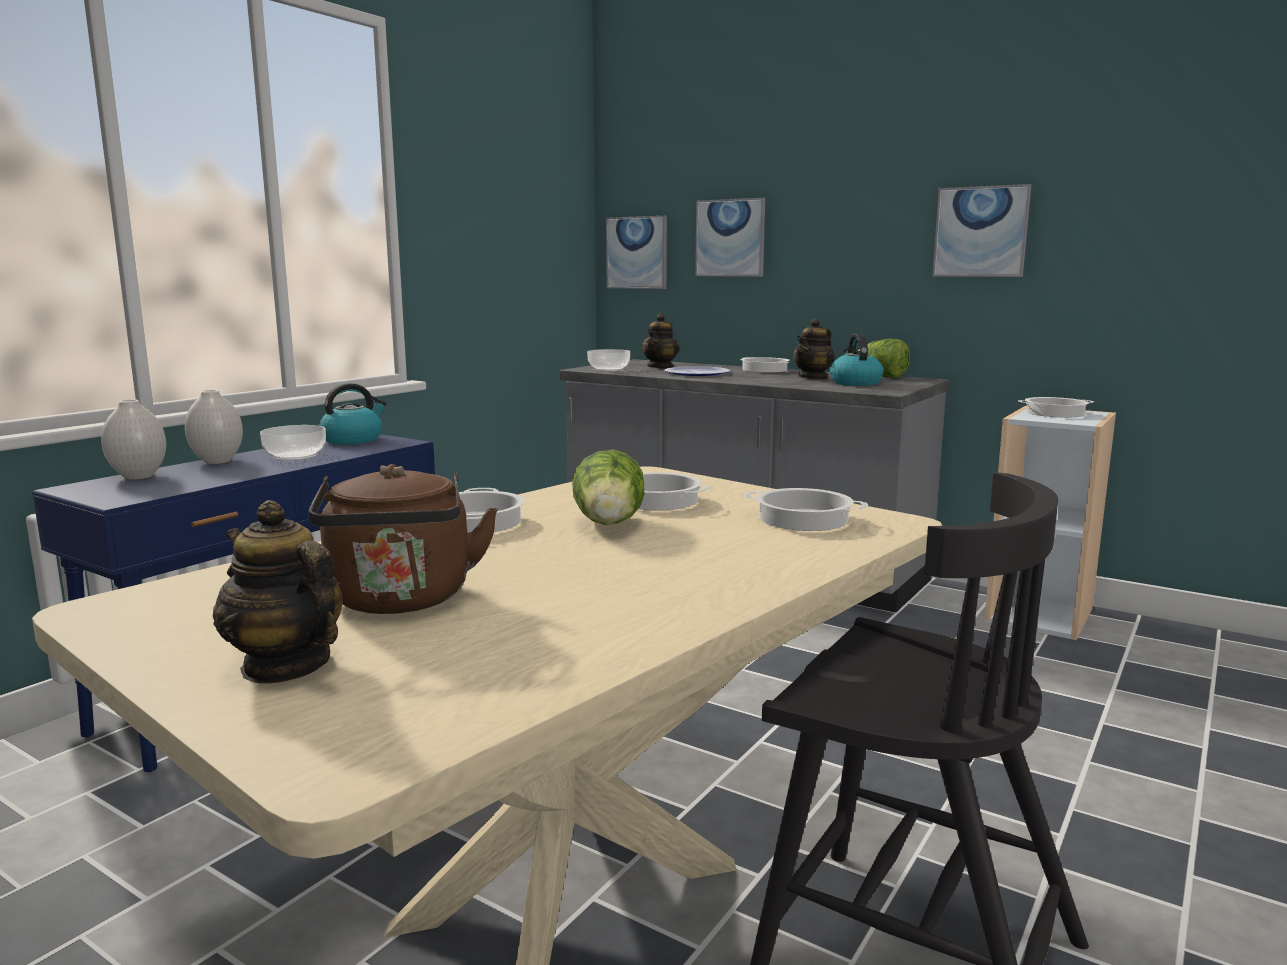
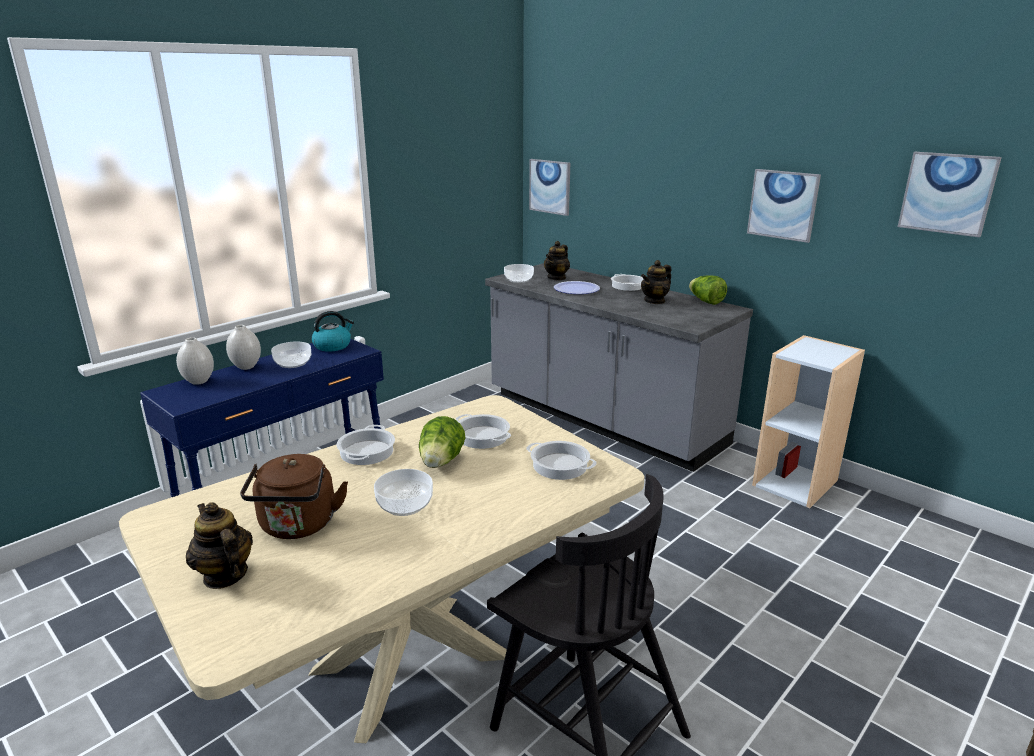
camera: 10 degrees right, 10 degrees up
picture [695,198,765,277] -> picture moved to [898,152,1002,237]
kettle [830,333,883,386] -> none
cooking pot [1018,397,1094,417] -> none
none -> bowl [374,469,433,516]

